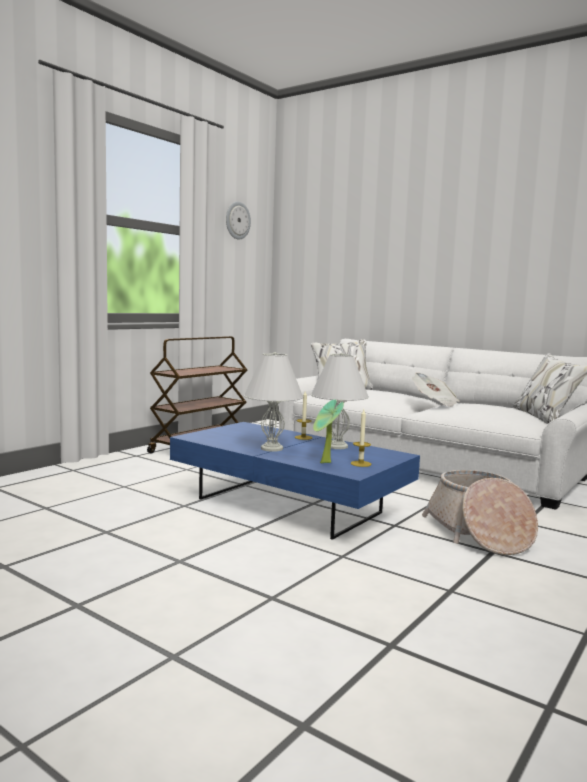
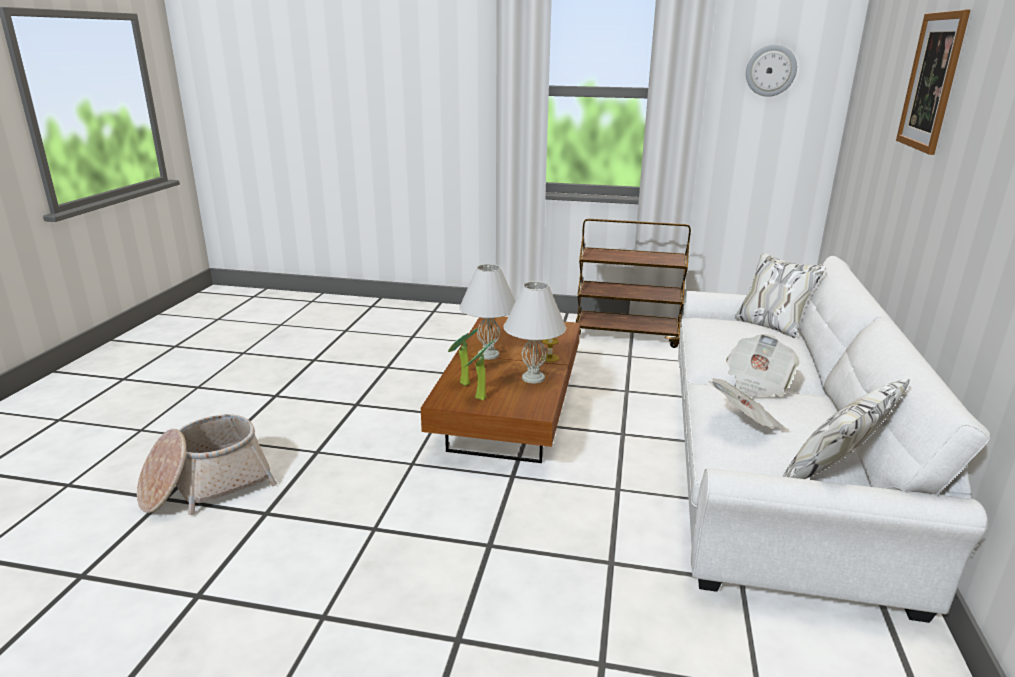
camera: 65 degrees right, 15 degrees up
blue coffee table [170,422,420,540] -> brown coffee table [421,317,580,463]
candle [350,410,371,467] -> potted plant [464,339,494,400]
basket [422,470,538,555] -> basket moved to [137,414,277,515]
none -> newspaper [709,379,789,431]
none -> picture [896,10,970,155]

